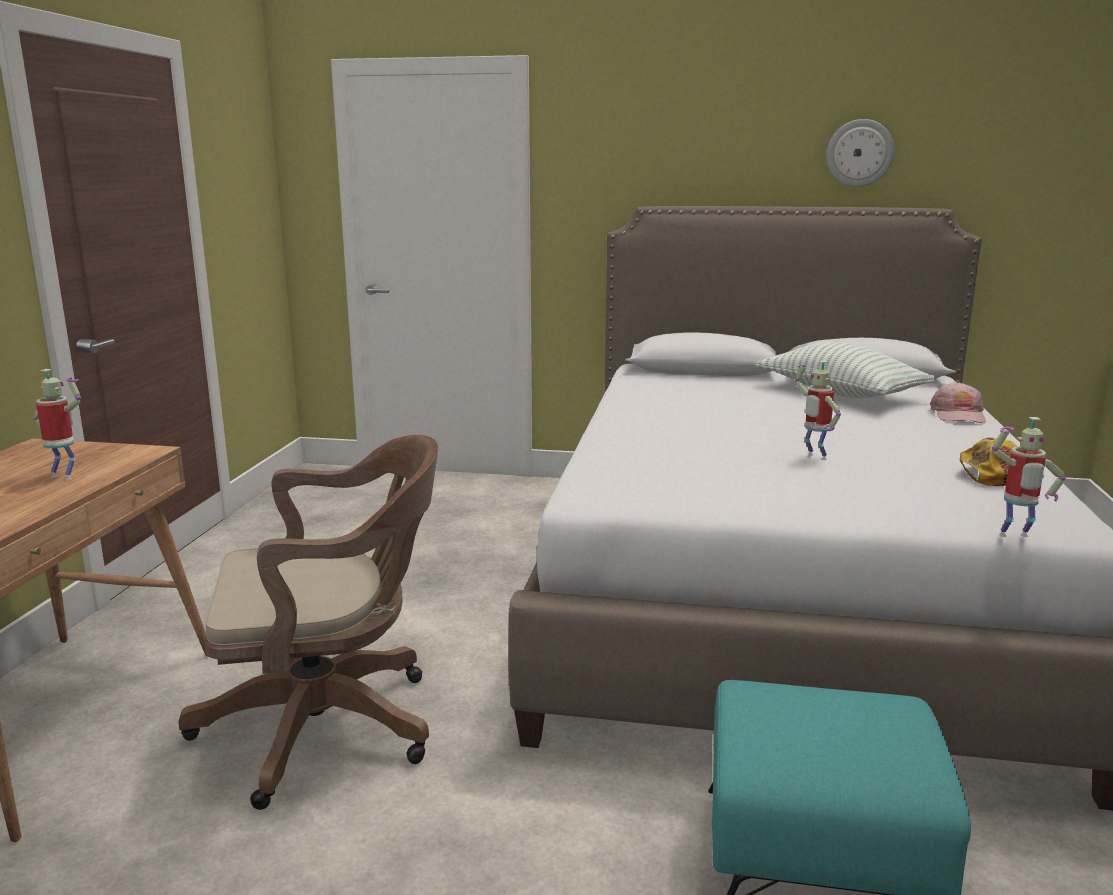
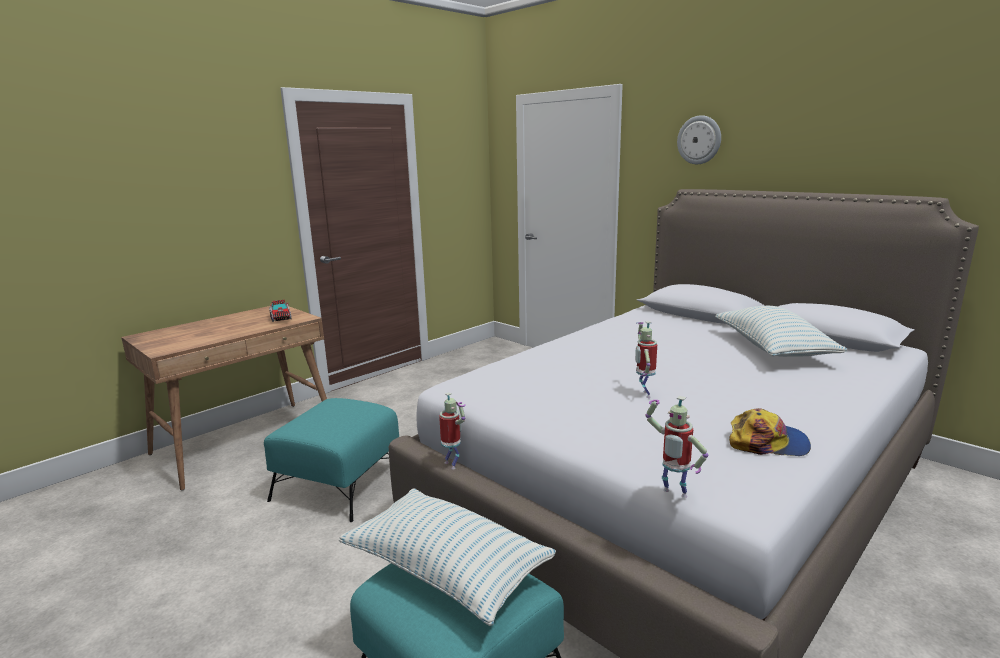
camera: 35 degrees right, 0 degrees up
toy robot [34,369,81,480] -> toy robot moved to [439,392,466,470]
brown office chair [179,435,438,810] -> turquoise ottoman [264,398,399,522]
wall clock [826,119,894,187] -> wall clock moved to [677,115,721,164]
pink cap [930,382,986,423] -> none
none -> toy truck [269,300,291,322]
none -> pillow [339,488,556,626]

